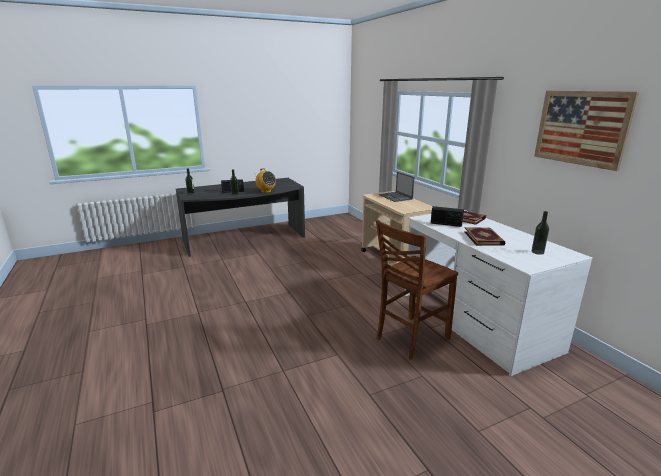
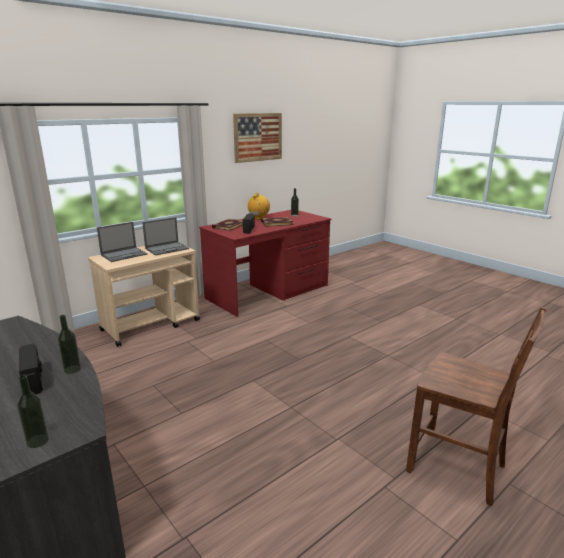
camera: 105 degrees left, 0 degrees up
radio [254,168,276,193] -> radio moved to [248,193,270,219]
brown chair [376,220,458,360] -> brown chair moved to [406,307,546,506]
white desk [404,210,593,376] -> red desk [199,210,331,317]
none -> laptop [142,217,189,256]

